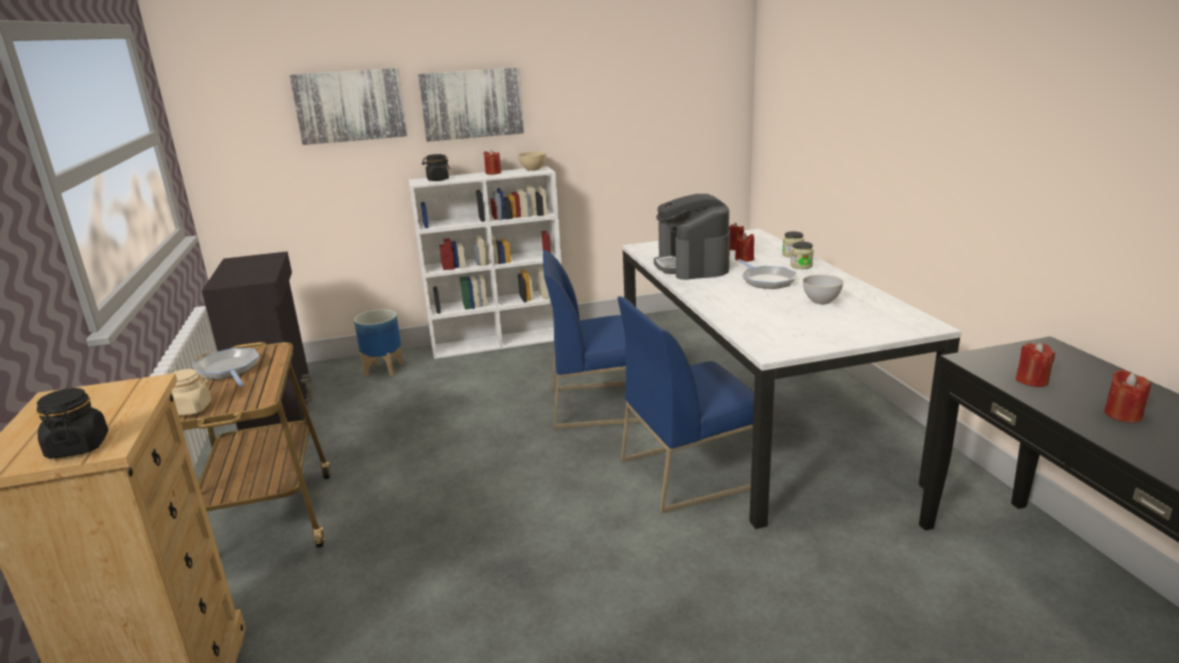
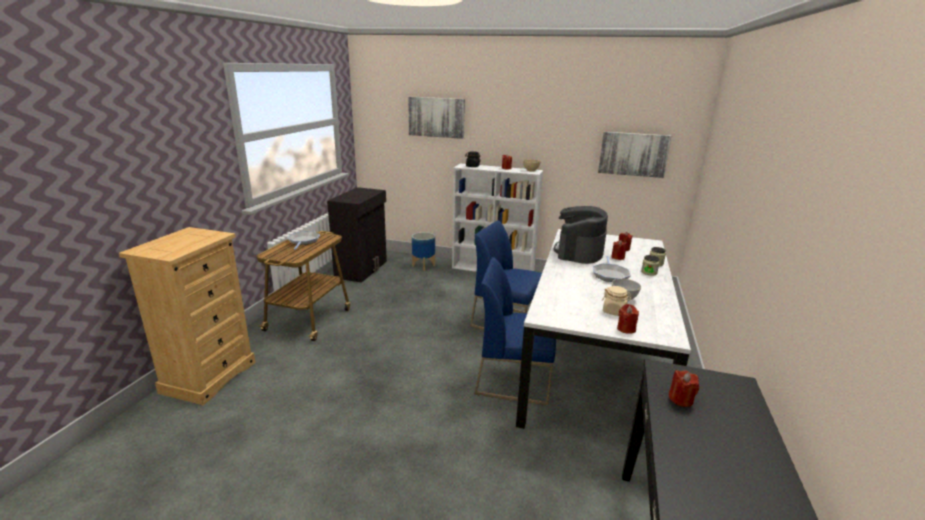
camera: 30 degrees right, 0 degrees up
black jar [37,388,108,459] -> none
beige jar [171,369,211,415] -> beige jar moved to [602,286,632,316]
picture [418,67,524,142] -> picture moved to [598,132,671,178]
red candle [1104,370,1151,423] -> red candle moved to [617,304,639,334]

